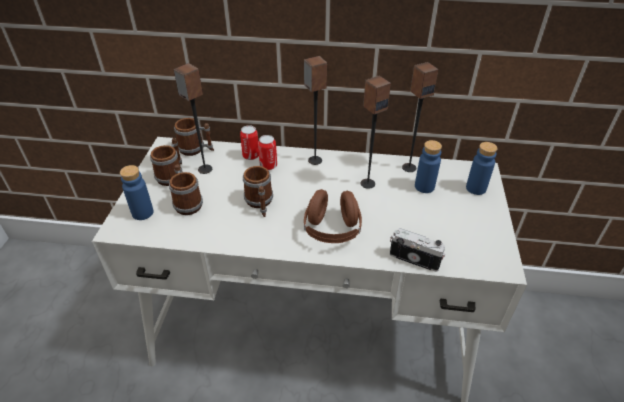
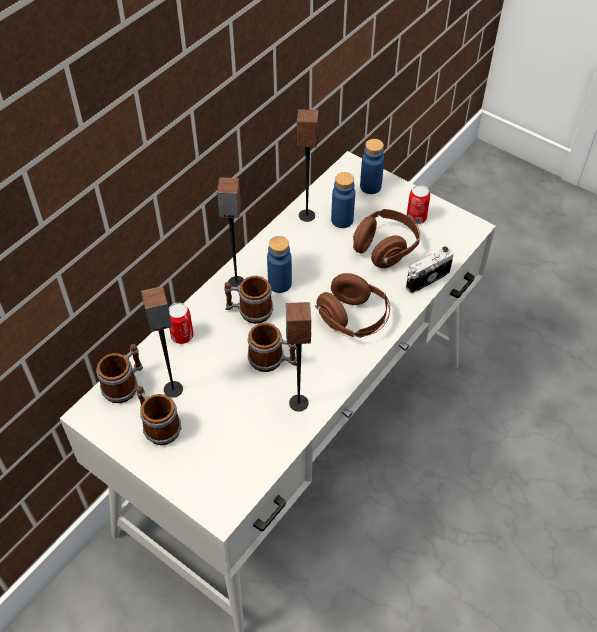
camera: 60 degrees left, 10 degrees up
blue bottle [120,165,154,220] -> blue bottle moved to [267,236,292,293]
mug [169,164,203,215] -> mug moved to [224,276,273,324]
can [258,135,277,170] -> can moved to [407,185,430,224]
speaker [361,76,391,189] -> speaker moved to [286,302,311,411]
none -> brown headphones [353,209,420,268]

